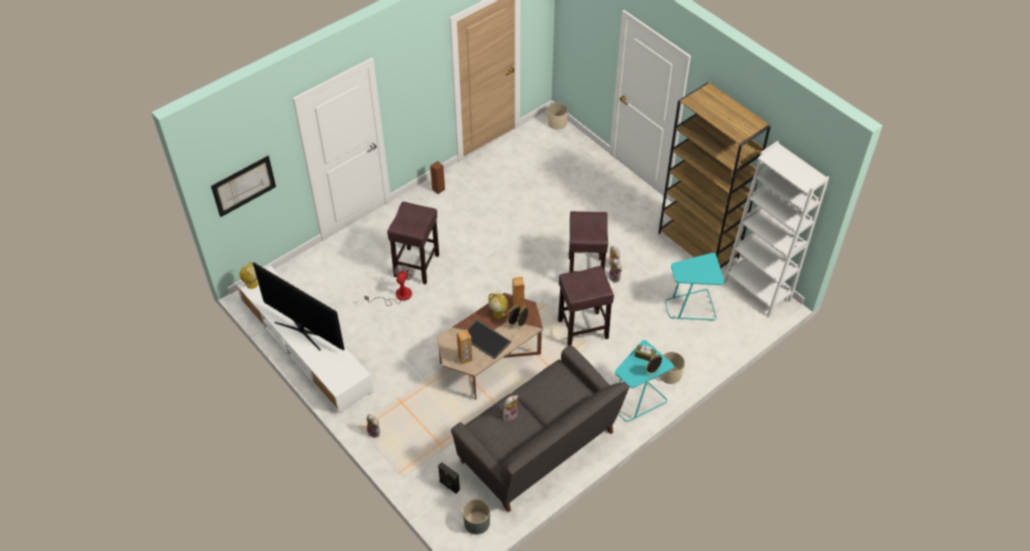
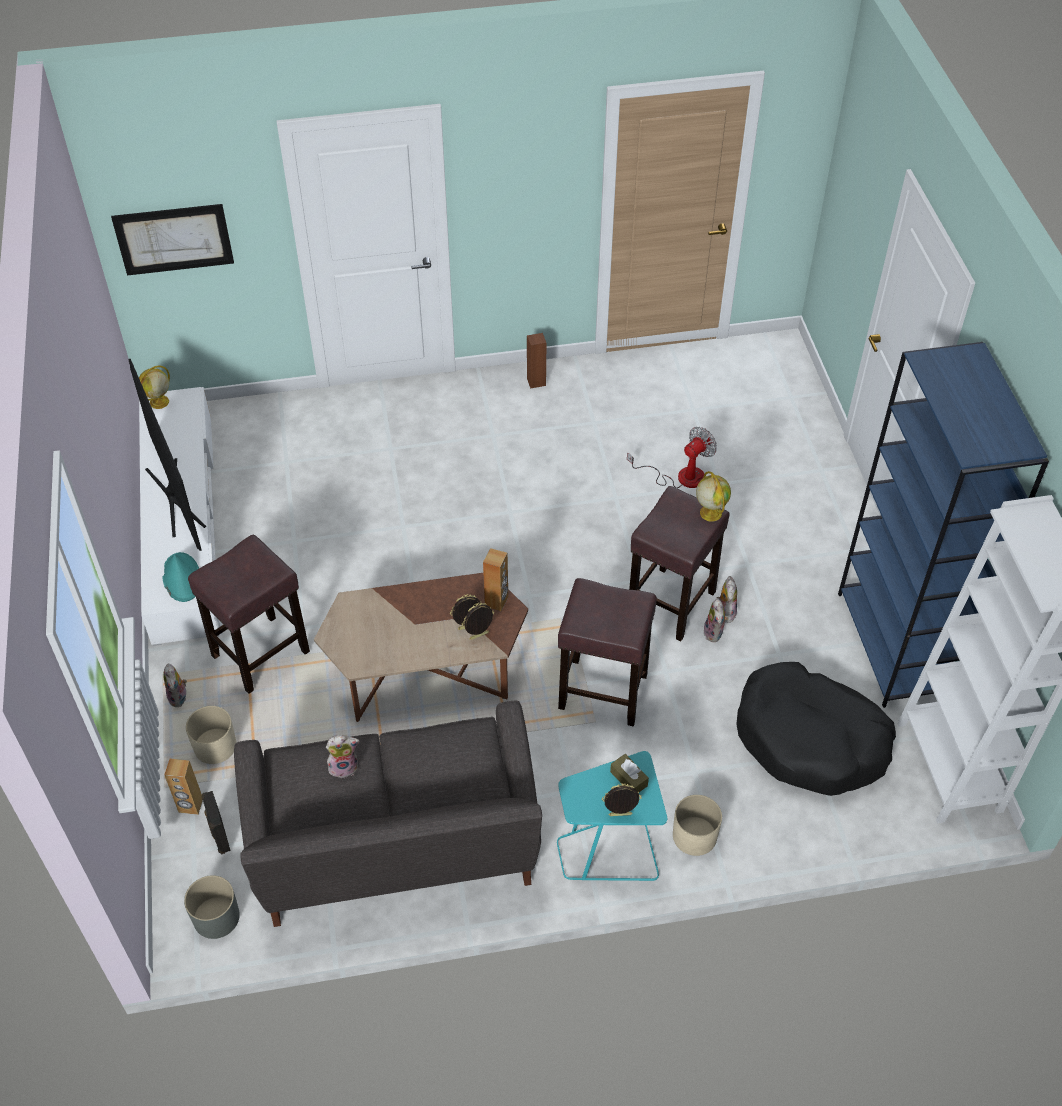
camera: 30 degrees right, 0 degrees up
fan [364,265,414,306] -> fan moved to [627,427,717,488]
brown stool [387,202,439,284] -> brown stool moved to [188,535,310,694]
brown speaker [457,329,473,364] -> brown speaker moved to [165,758,203,815]
tray [467,319,511,359] -> none
globe [488,293,508,319] -> globe moved to [696,471,731,522]
beige planter [547,103,568,130] -> beige planter moved to [186,706,237,764]
brown bookcase [658,82,771,268] -> blue bookcase [838,342,1049,708]
turquoise side table [665,253,725,320] -> black dog bed [736,662,896,796]
none -> turquoise hat [163,552,199,602]

